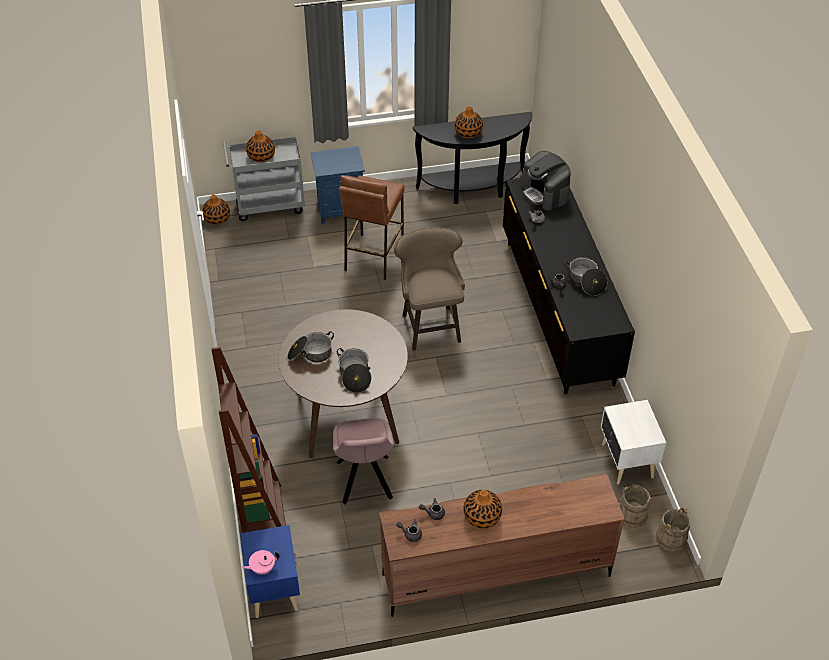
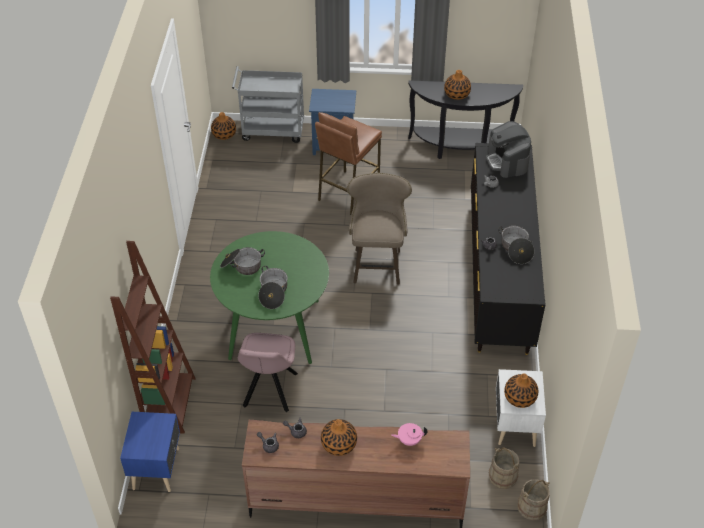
camera: 15 degrees right, 0 degrees up
pink teapot [242,550,280,575] -> pink teapot moved to [391,423,427,446]
vase [246,130,275,162] -> vase moved to [504,374,538,408]
brown dining table [278,309,408,458] -> green dining table [210,231,329,364]

